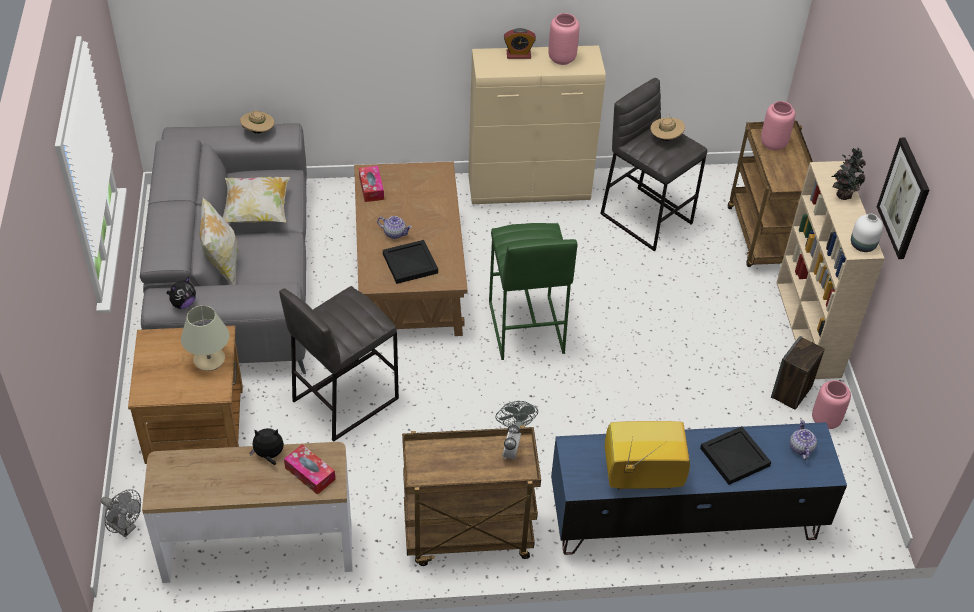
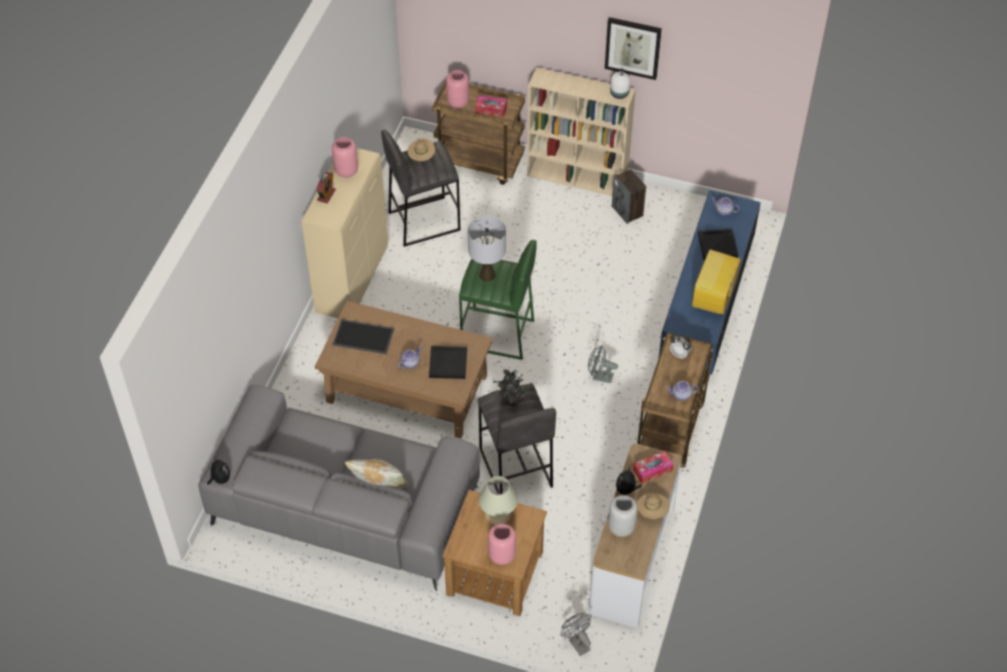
camera: 65 degrees left, 5 degrees up
grey fan [101,489,141,537] -> grey fan turned 90 degrees counterclockwise [560,613,592,656]
plush toy [166,277,196,309] -> plush toy moved to [207,457,230,485]
pillow [223,177,290,223] -> none
beige hat [240,111,274,134] -> beige hat moved to [637,493,670,519]
tissue box [359,166,384,202] -> tissue box moved to [475,95,507,117]
pink vase [812,380,851,429] -> pink vase moved to [488,523,516,565]
potted plant [831,148,866,200] -> potted plant moved to [493,370,528,406]
none -> tray [333,319,394,354]
none -> grey table lamp [468,216,506,281]
none -> grey vase [608,495,637,537]
none -> teapot [666,381,699,401]

